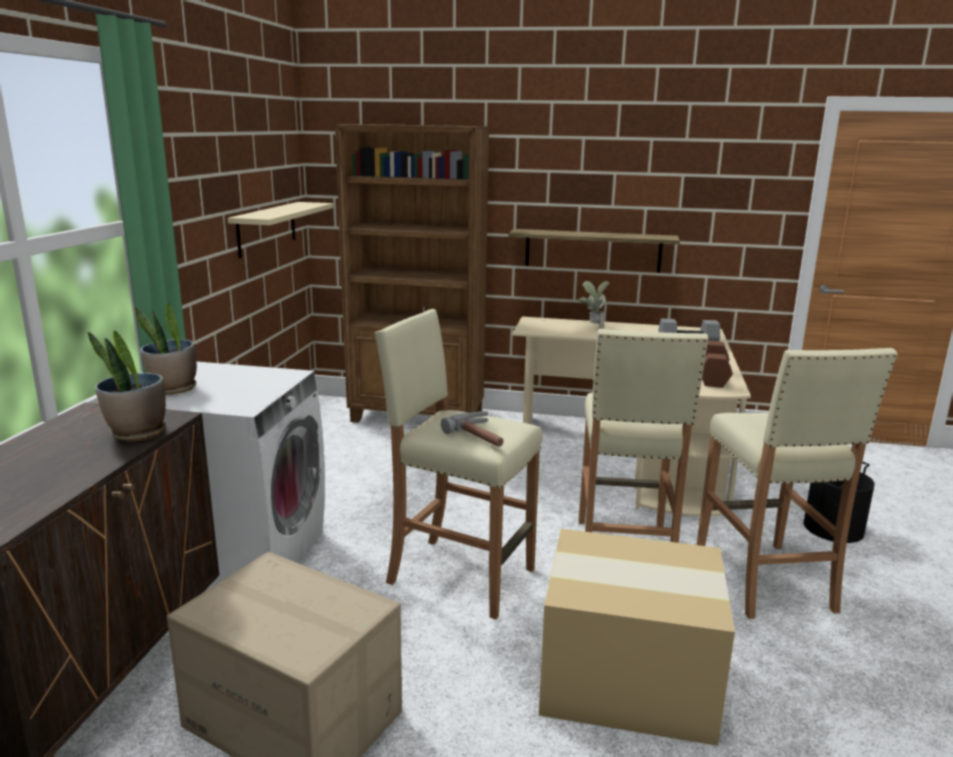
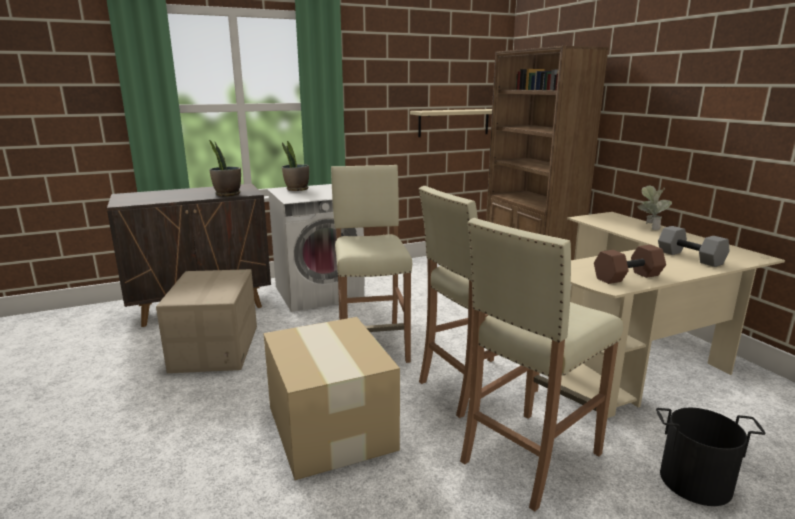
camera: 55 degrees right, 0 degrees up
hammer [441,411,504,447] -> none
shelf [508,229,680,273] -> none

